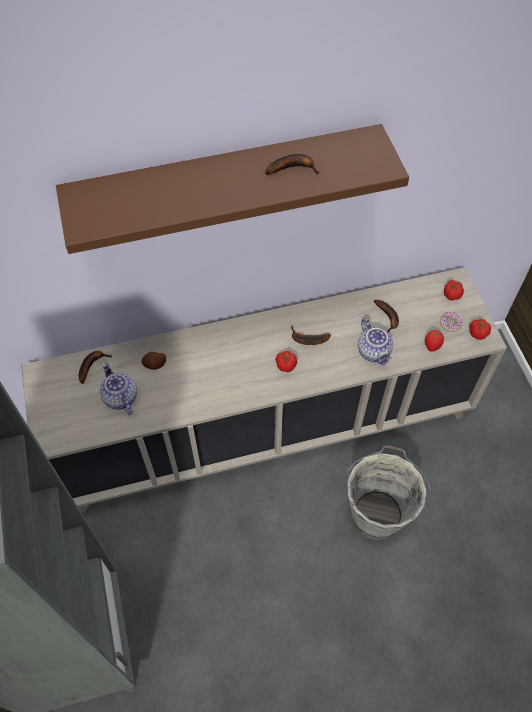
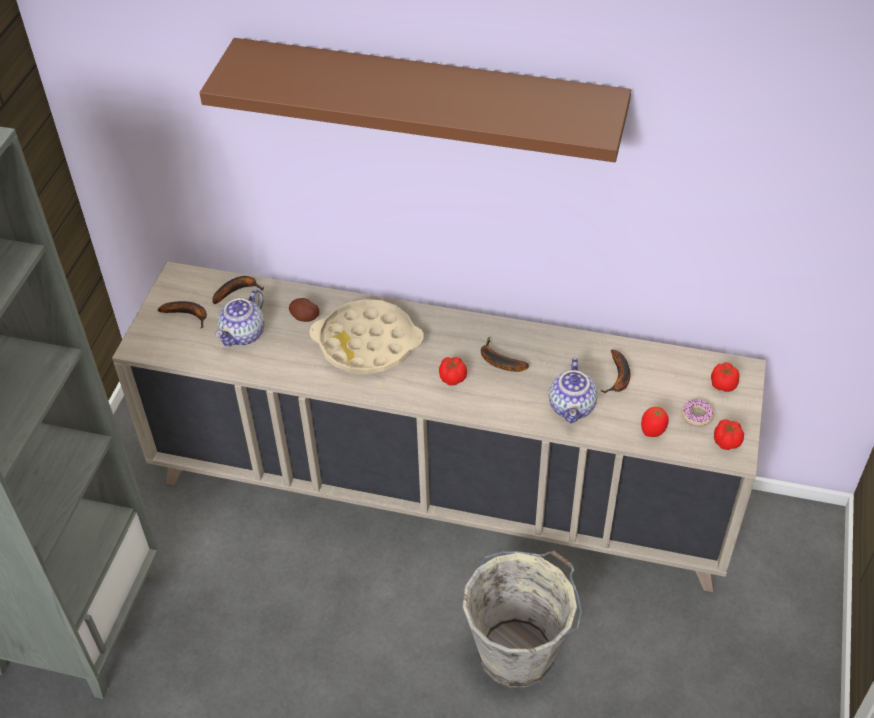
camera: 30 degrees right, 10 degrees down
teapot [100,362,137,415] -> teapot turned 150 degrees counterclockwise [215,289,264,346]
banana [265,154,319,175] -> banana moved to [158,301,207,328]
none -> beige tray [309,299,424,374]

